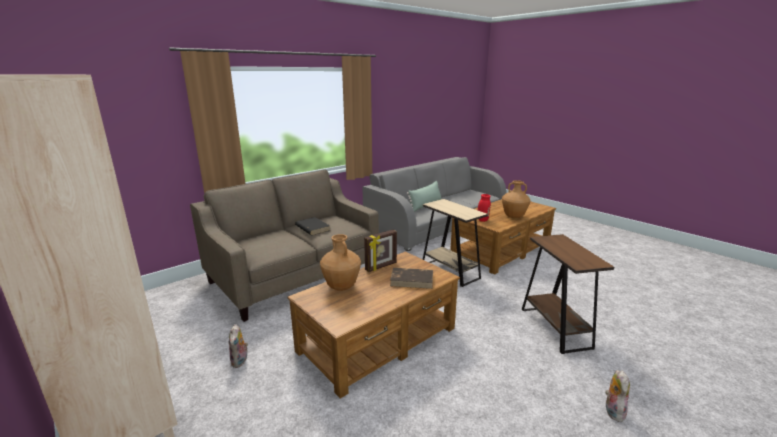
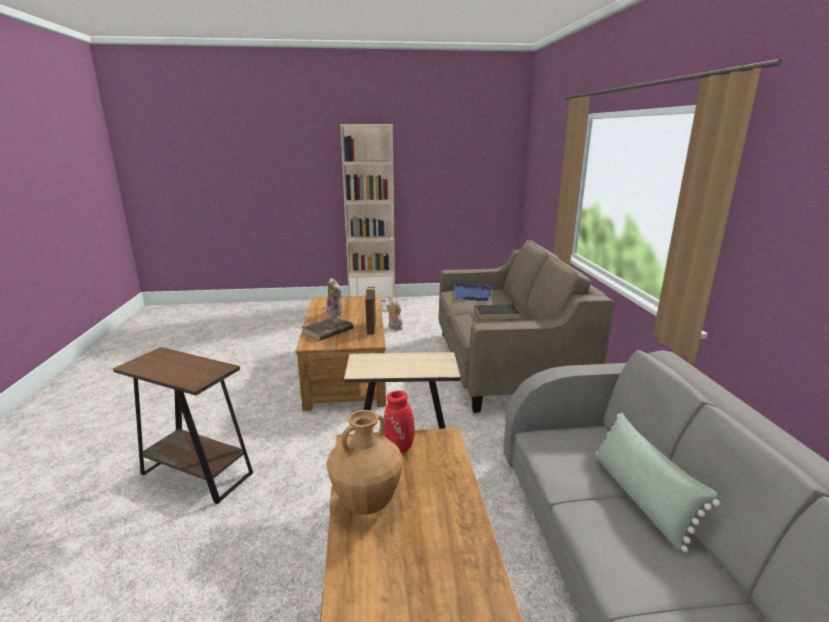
camera: 125 degrees right, 0 degrees up
brown vase [320,234,361,291] -> none
plush toy [605,370,630,422] -> plush toy moved to [326,278,342,317]
none -> blue tray [455,283,492,301]

